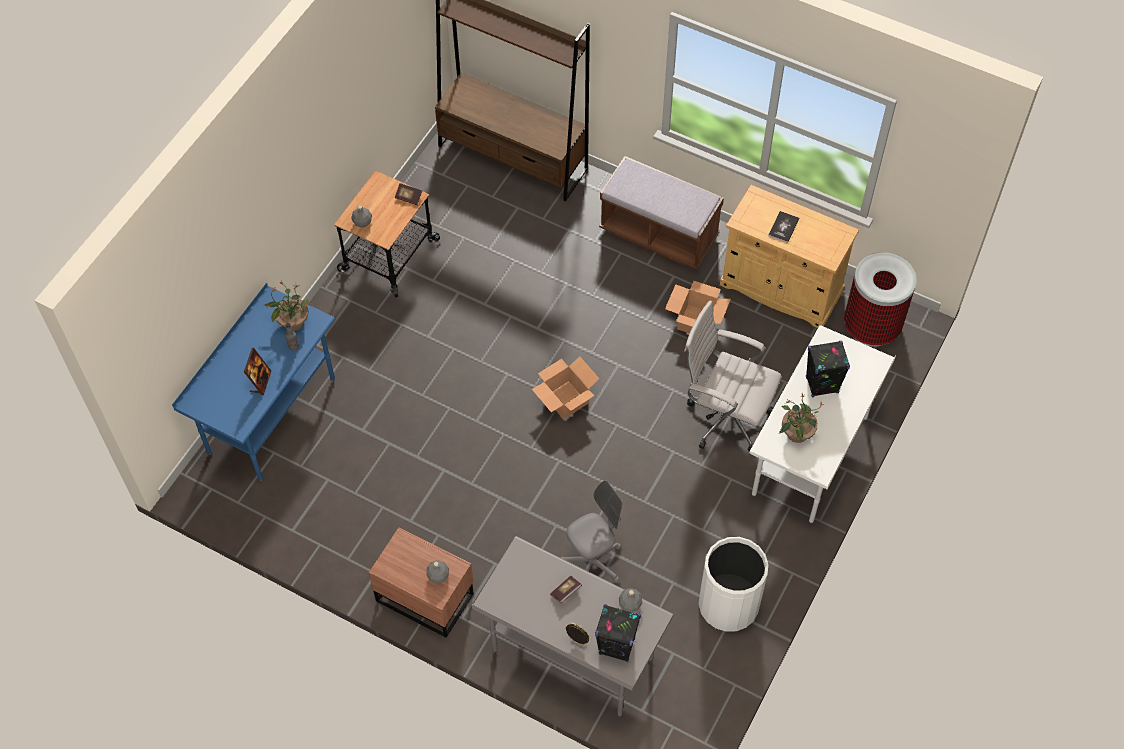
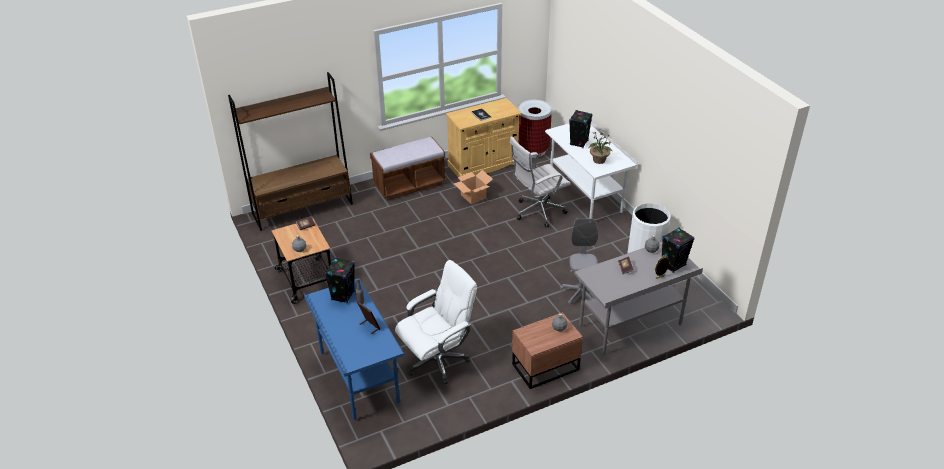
camera: 55 degrees left, 20 degrees down
potted plant [264,281,311,331] -> black speaker [325,257,355,303]
cardboard box [532,356,600,419] -> none
none -> white office chair [395,260,477,384]

